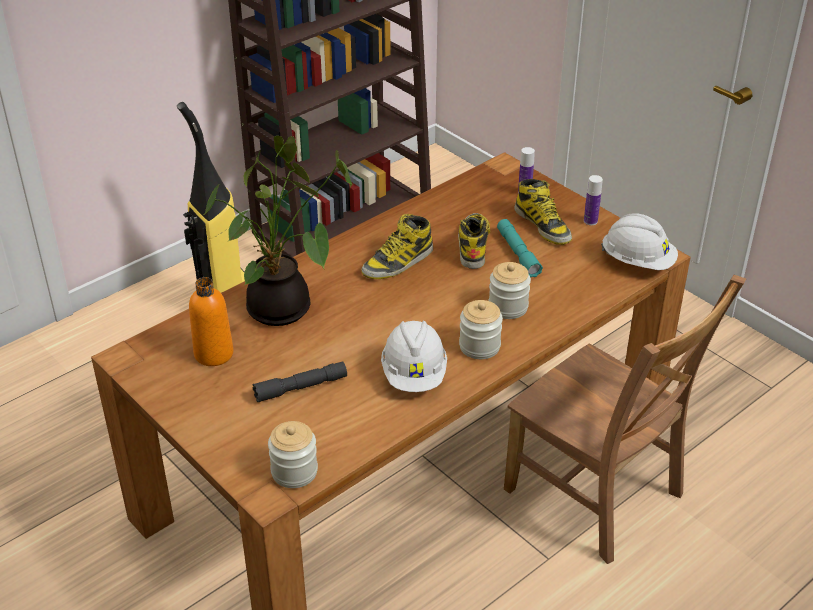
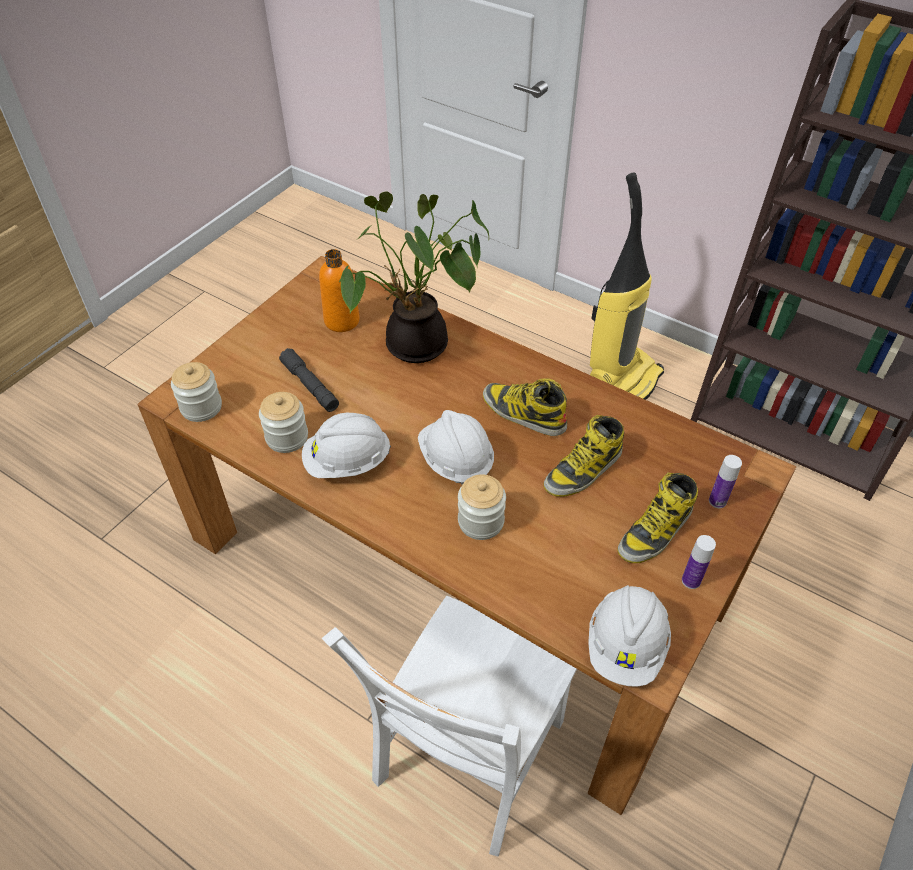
camera: 75 degrees right, 10 degrees up
boot [458,213,490,269] -> boot turned 150 degrees clockwise [543,415,624,497]
jar [459,300,503,359] -> jar moved to [259,392,308,453]
turquoise flashlight [497,219,543,277] -> none
brown chair [504,275,746,564] -> white chair [322,596,577,857]
none -> white hard hat [418,410,494,485]

